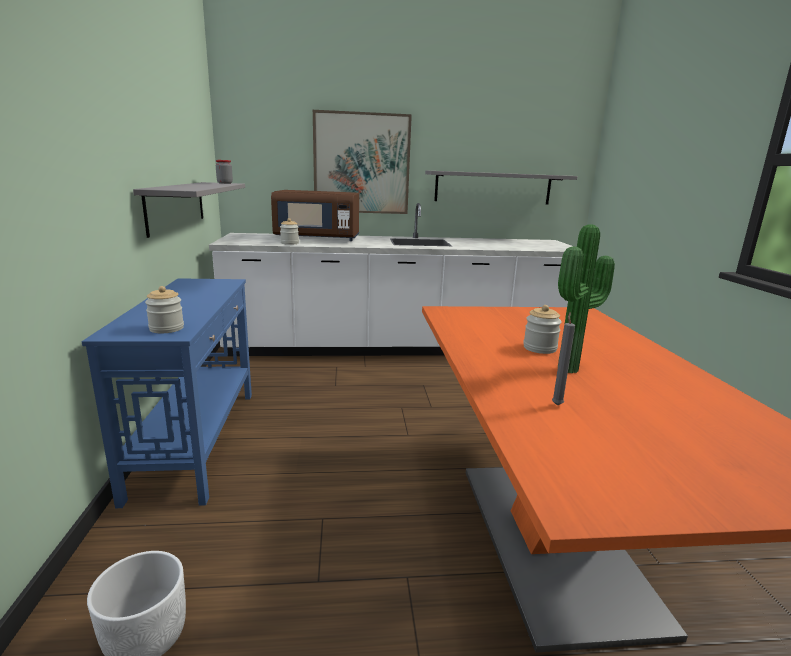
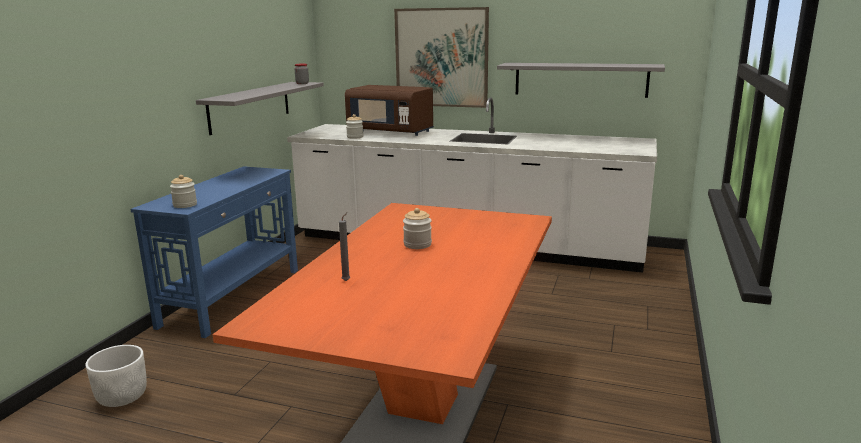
camera: 25 degrees right, 0 degrees up
potted plant [558,224,615,373] -> none

